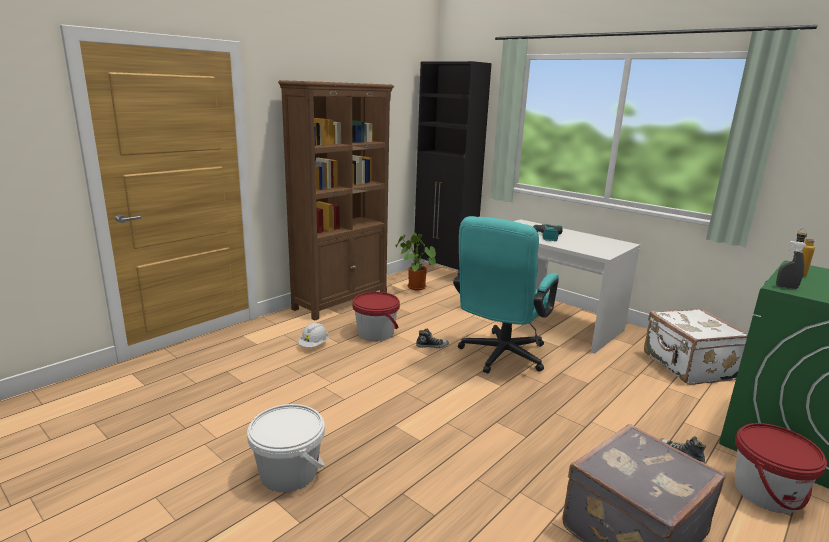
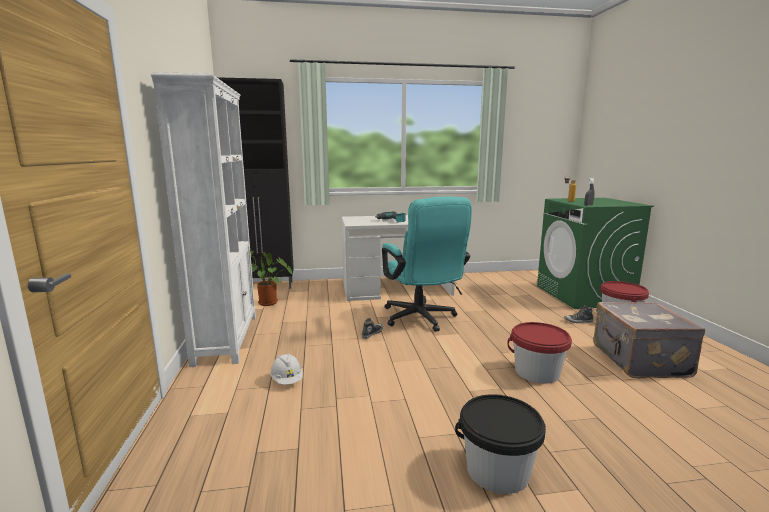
camera: 50 degrees left, 5 degrees down
white bucket [247,404,325,492] -> black bucket [455,394,546,494]
brown bookcase [278,80,394,320] -> white bookcase [151,72,256,367]
red bucket [352,292,400,341] -> red bucket moved to [507,322,572,384]
white suitcase [644,308,748,385] -> none

